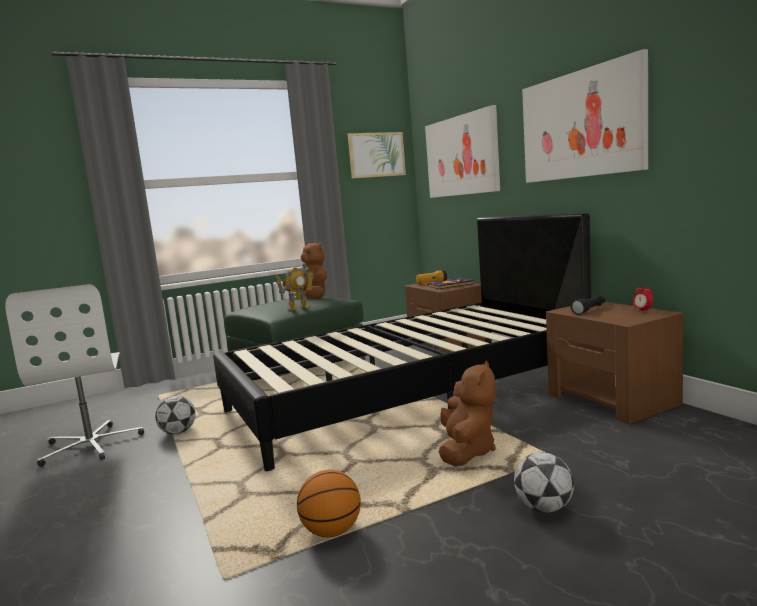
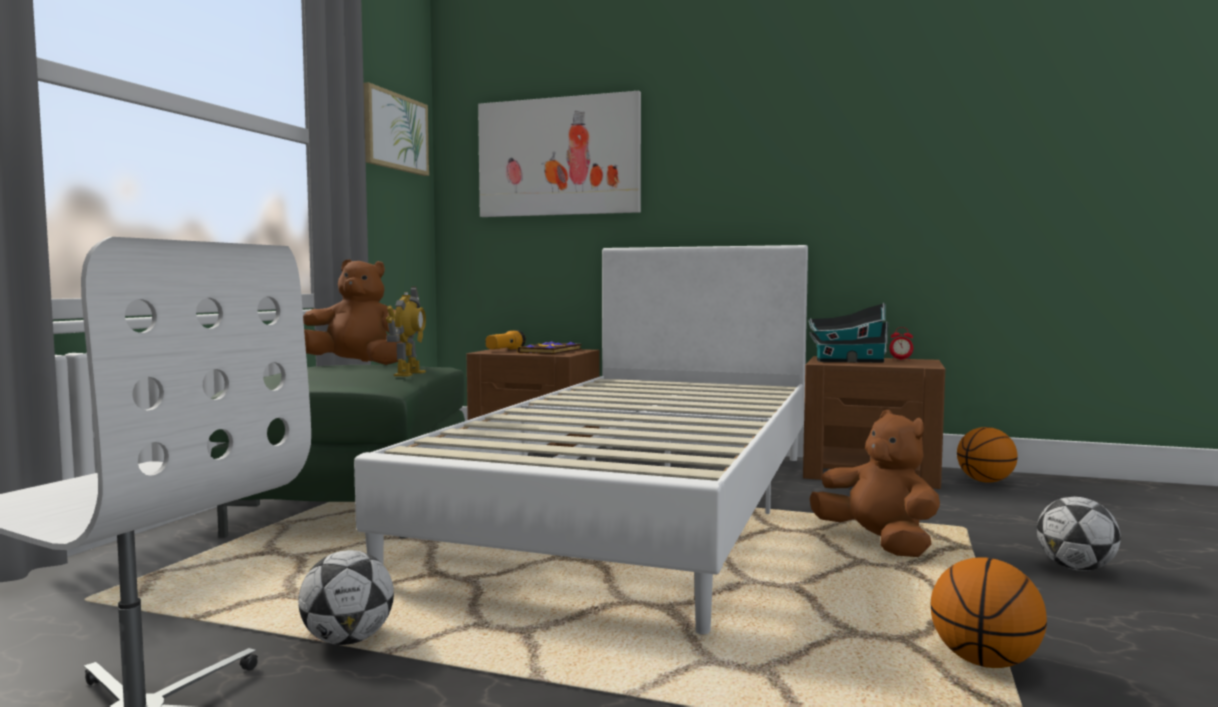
camera: 45 degrees left, 5 degrees down
black bed [213,213,592,471] -> white bed [354,245,808,635]
picture [522,49,648,183] -> none
black flashlight [571,295,606,314] -> toy house [809,303,888,362]
none -> basketball [957,427,1018,483]

